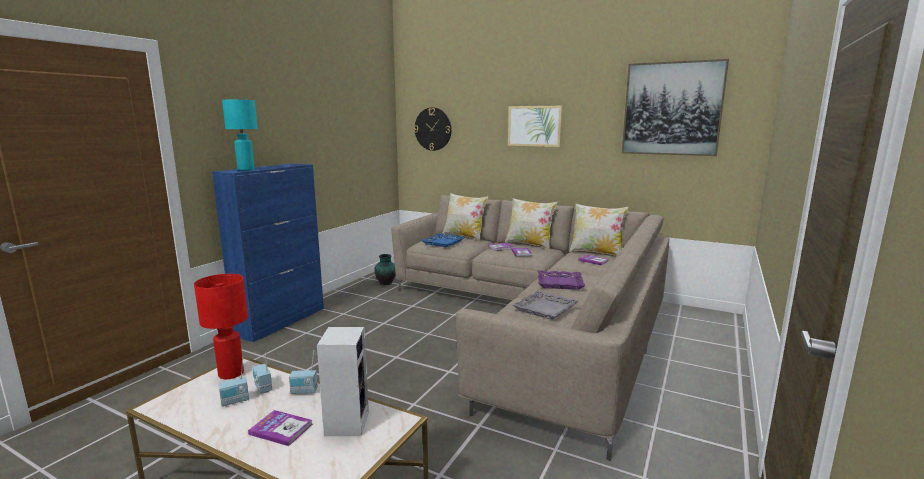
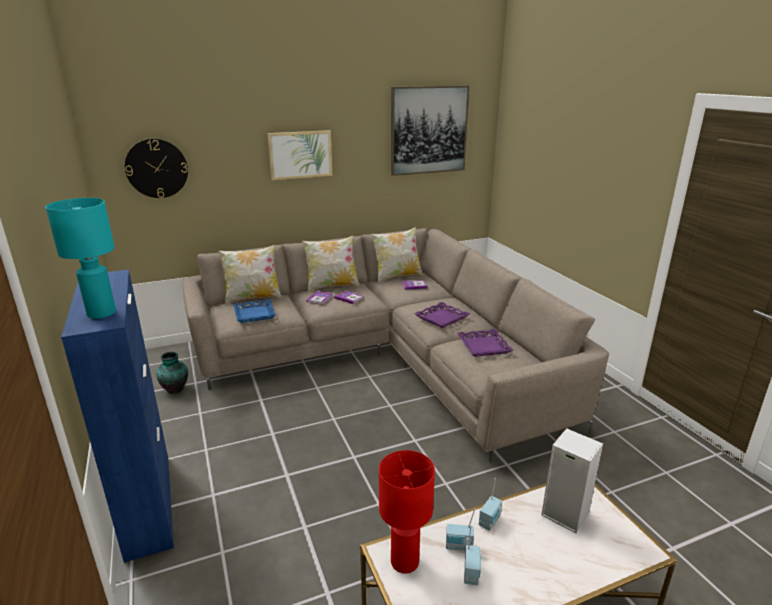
camera: 50 degrees left, 10 degrees up
book [248,410,313,446] -> none
grey tray [512,290,579,320] -> purple tray [457,329,513,357]

